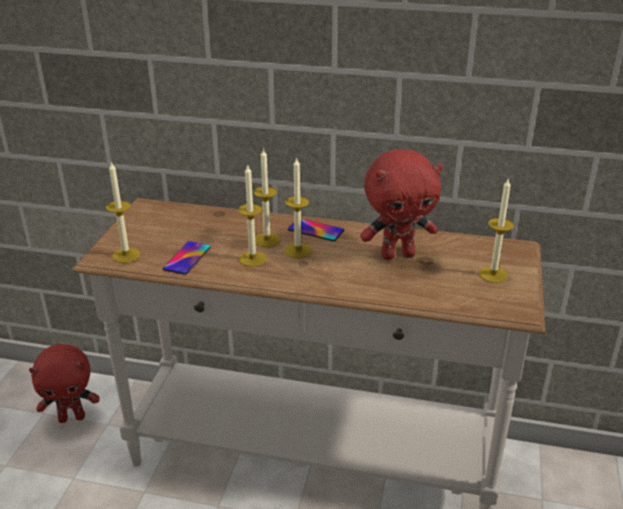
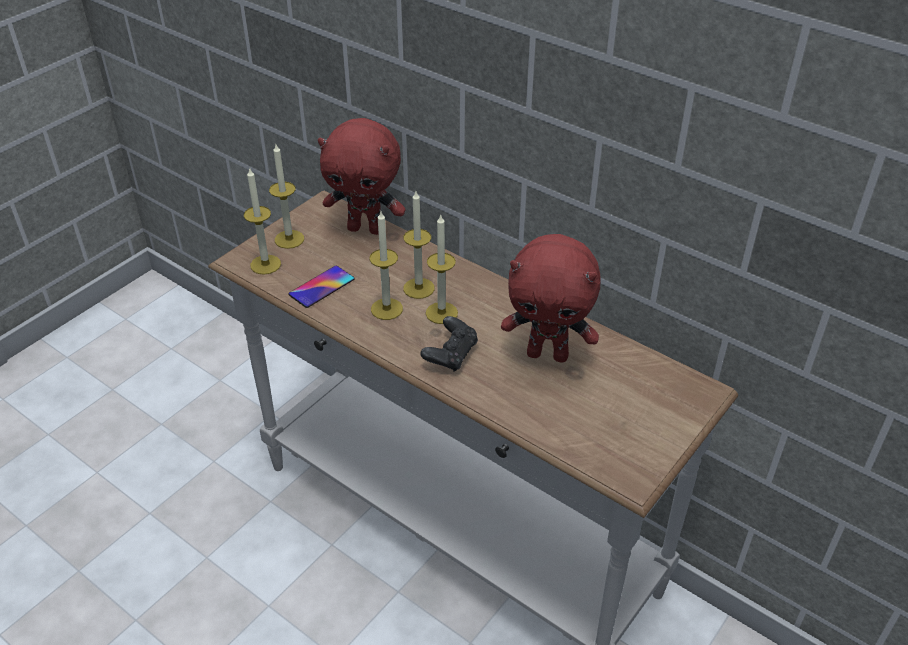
camera: 25 degrees right, 10 degrees up
red plush toy [29,344,100,423] -> red plush toy moved to [318,118,406,235]
phone [288,219,344,241] -> none
candle [479,179,514,283] -> candle moved to [269,144,304,249]
none -> black game controller [420,316,478,372]

